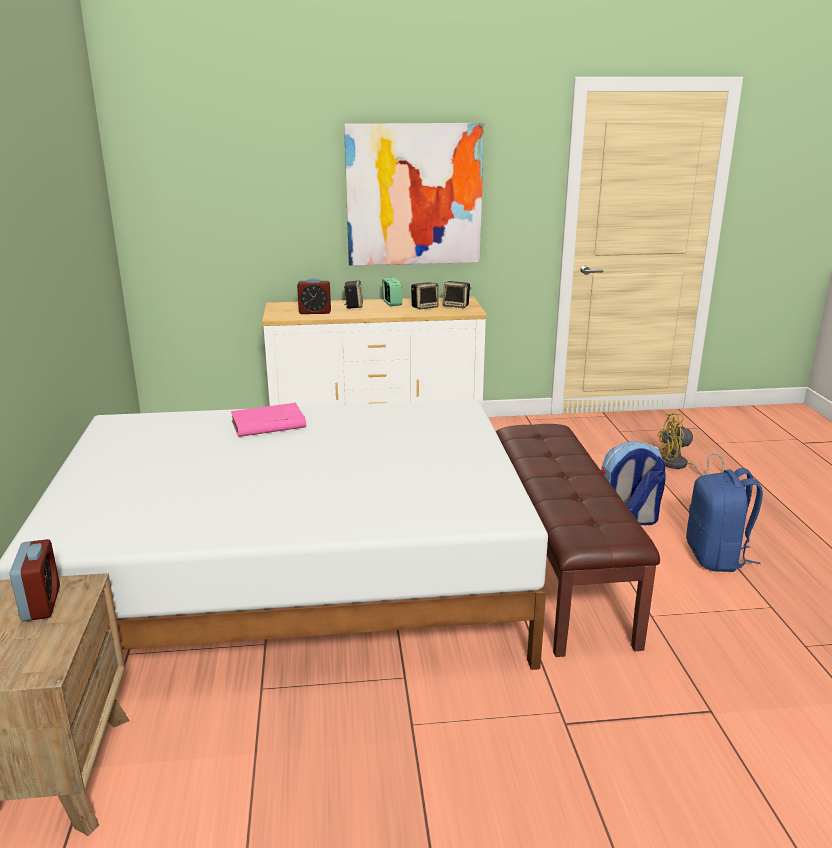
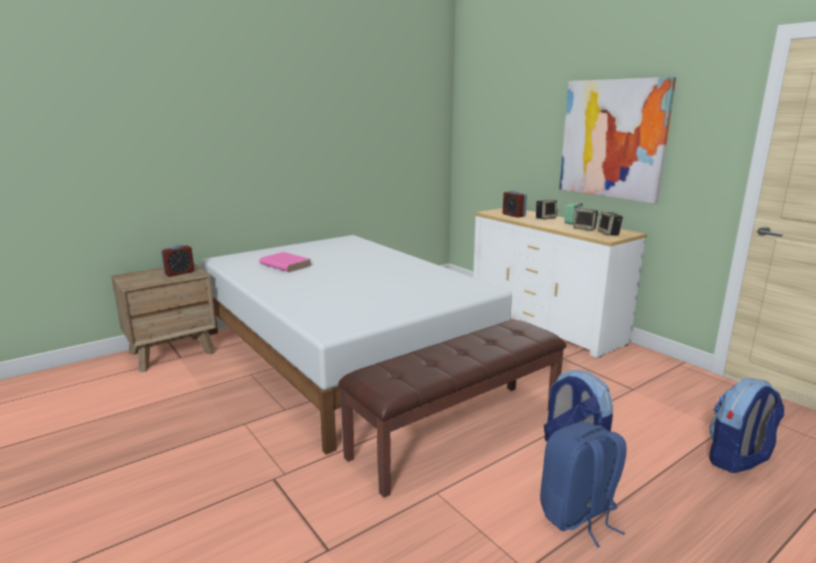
camera: 60 degrees right, 5 degrees down
pink book [231,403,306,437] -> pink book moved to [259,252,311,272]
yellow fan [657,413,725,475] -> backpack [709,378,784,473]

